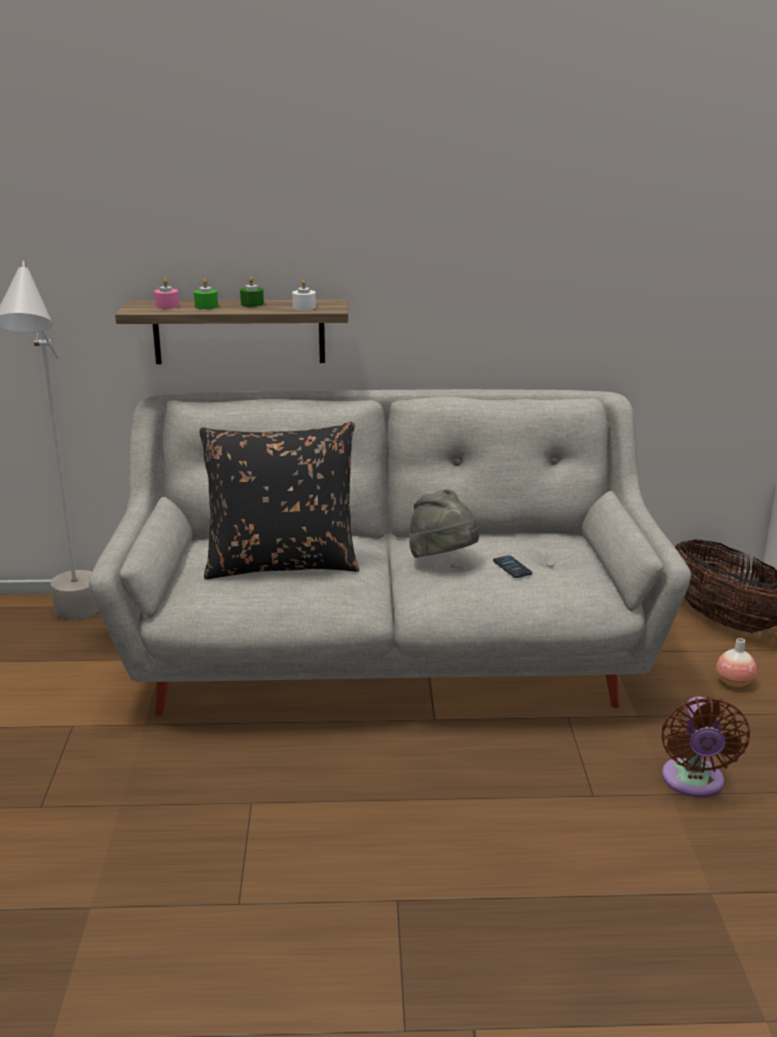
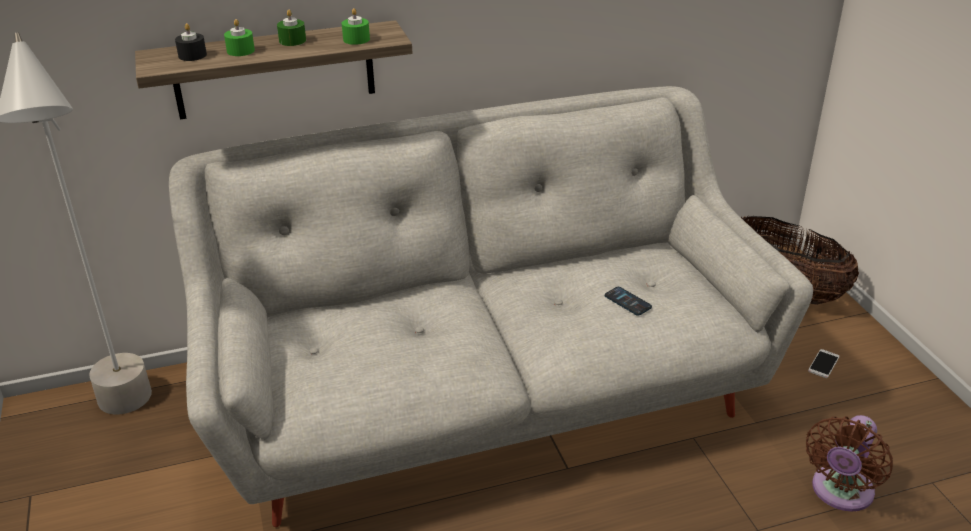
camera: 15 degrees left, 10 degrees up
pink candle [154,278,179,309] -> black candle [175,23,207,61]
black pillow [199,422,359,579] -> none
white candle [292,280,316,310] -> green candle [342,8,370,45]
grey hat [409,489,479,558] -> none
brown fan [662,697,750,798] -> brown fan turned 45 degrees clockwise [806,415,893,512]
vase [716,638,757,687] -> phone [808,349,839,378]

